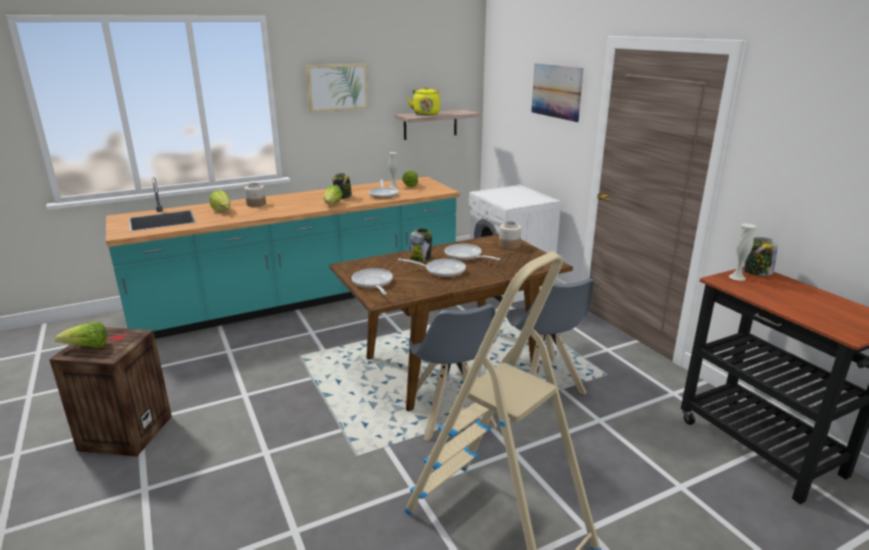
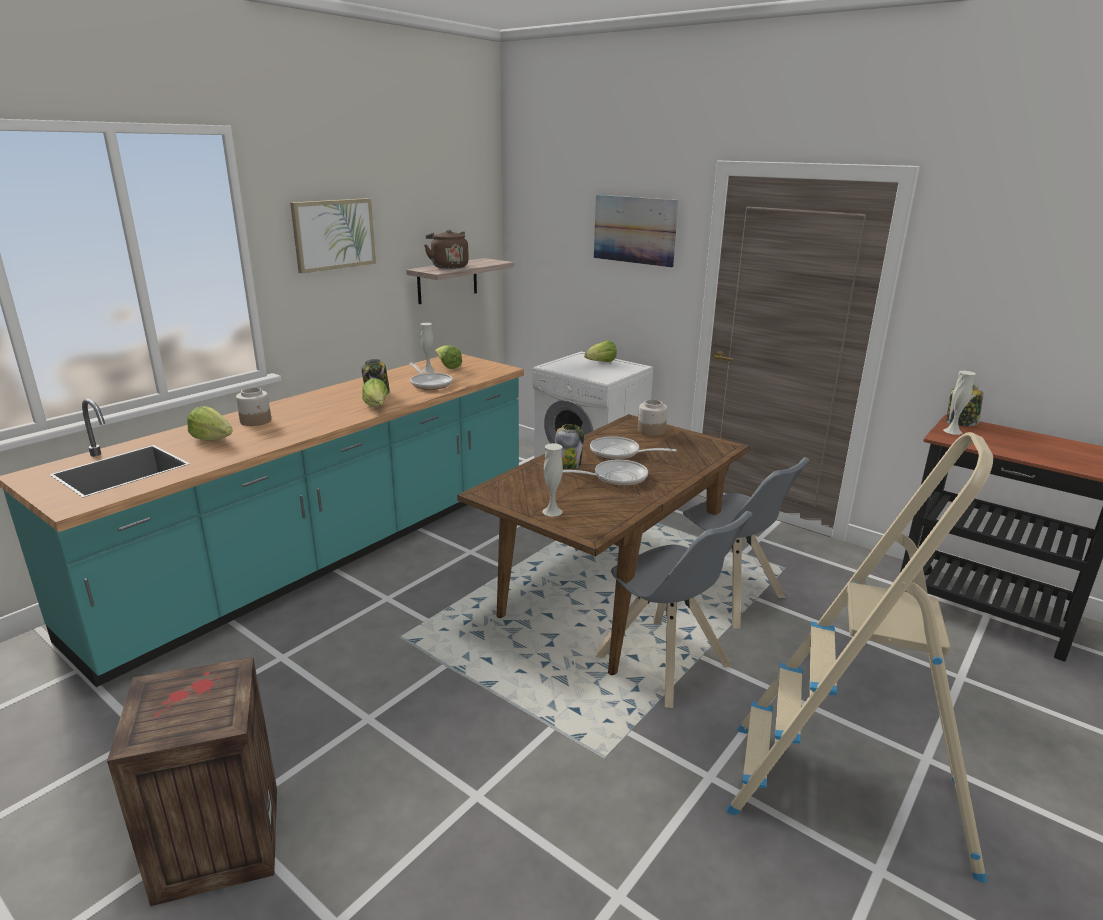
camera: 25 degrees left, 0 degrees up
lettuce [55,322,107,348] -> lettuce moved to [584,340,617,362]
frying pan [352,268,393,295] -> white vase [542,443,563,517]
yellow kettle [407,87,440,115] -> brown kettle [424,230,469,269]

